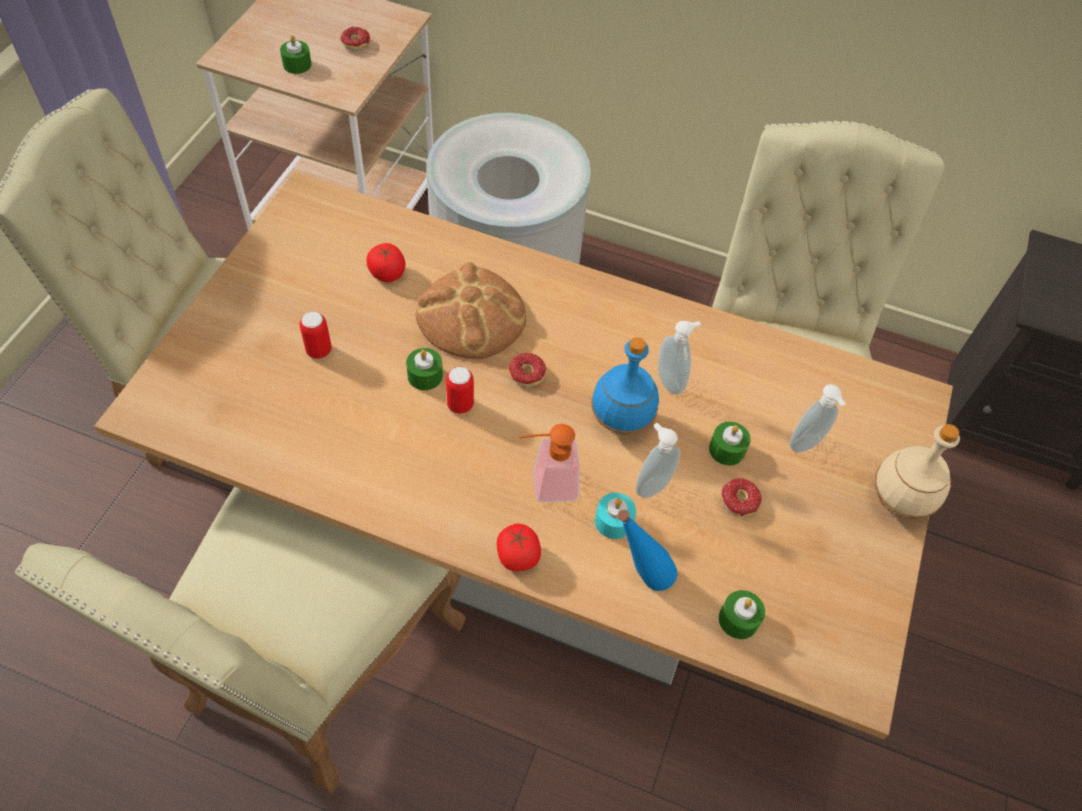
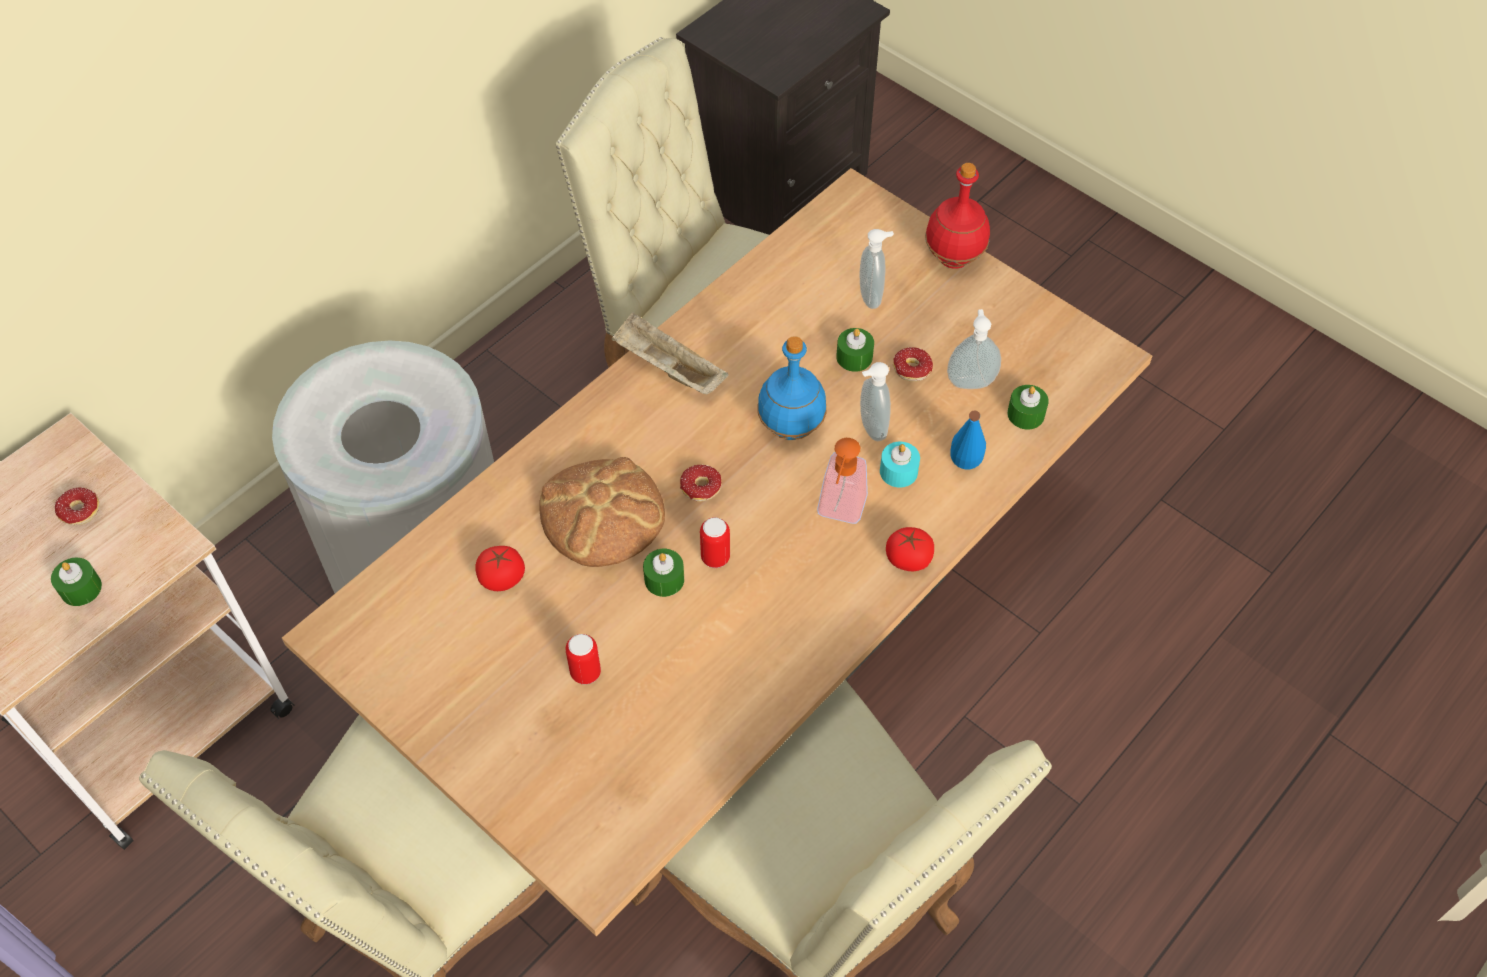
camera: 65 degrees left, 0 degrees up
soap dispenser [658,321,701,395] -> soap dispenser moved to [947,309,1001,389]
beige bottle [875,424,960,519] -> red bottle [925,163,990,269]
none -> beige tray [612,312,729,394]

